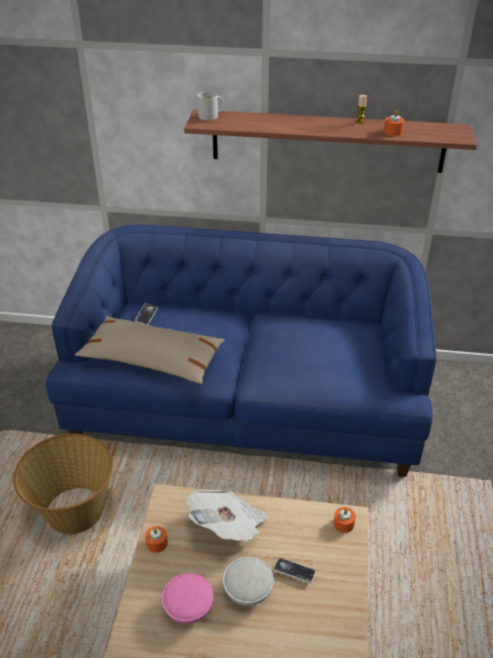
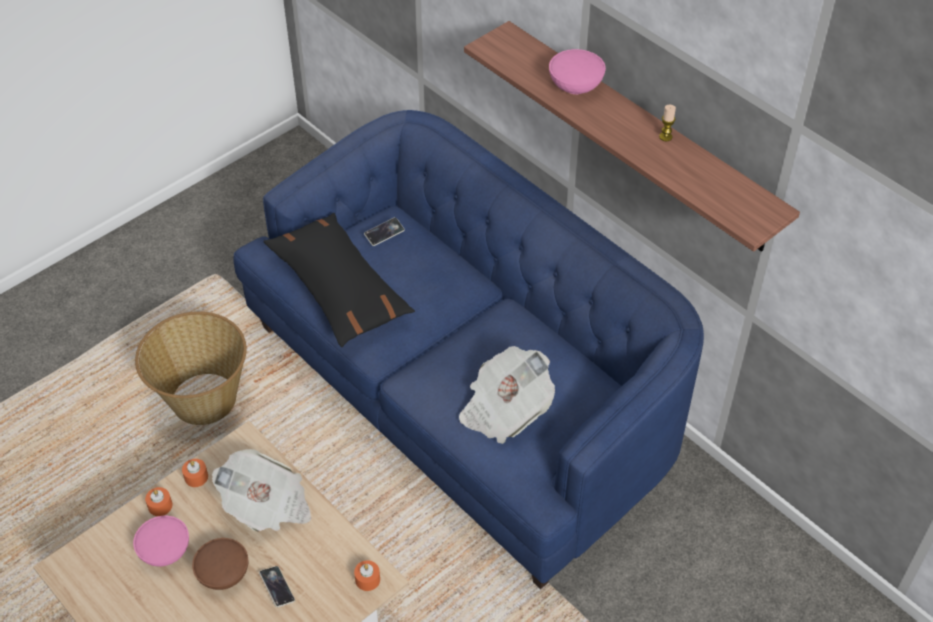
camera: 40 degrees right, 10 degrees up
beige pillow [75,316,225,384] -> black pillow [263,213,415,347]
white mug [197,92,224,121] -> none
white bowl [223,557,274,606] -> brown bowl [192,538,248,590]
orange candle [384,110,405,136] -> orange candle moved to [145,487,172,516]
none -> newspaper [459,346,555,444]
none -> pink bowl [549,49,606,94]

